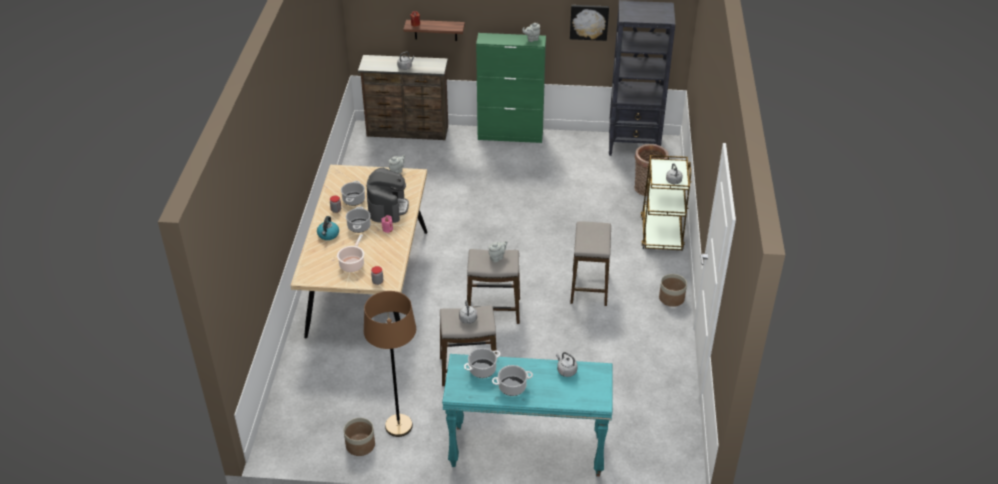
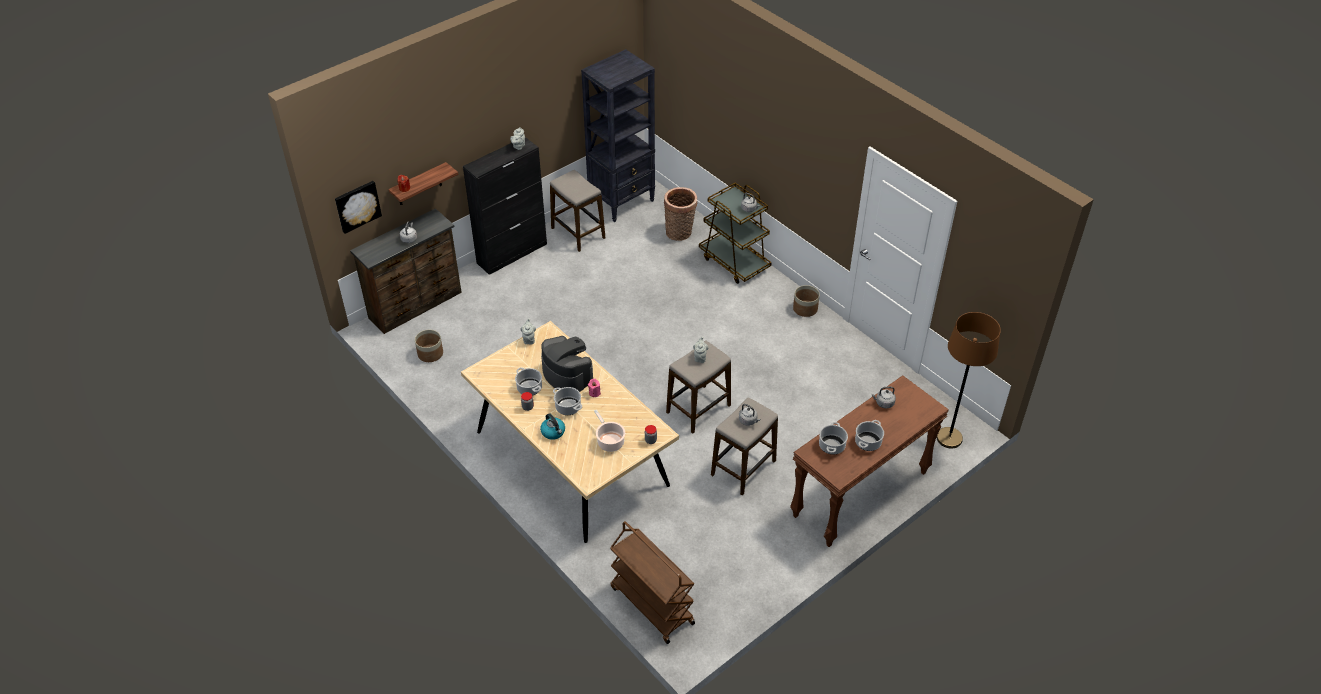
camera: 45 degrees left, 5 degrees up
planter [344,418,375,456] -> planter moved to [415,330,443,362]
brown floor lamp [364,291,416,437] -> brown floor lamp moved to [936,312,1001,448]
turquoise console table [442,354,613,477] -> brown console table [790,375,949,547]
green cabinet [476,33,546,143] -> black cabinet [463,137,547,275]
picture [570,5,609,41] -> picture moved to [335,181,382,234]
stool [570,221,611,306] -> stool moved to [550,170,606,252]
none -> brown cart [610,521,695,644]

